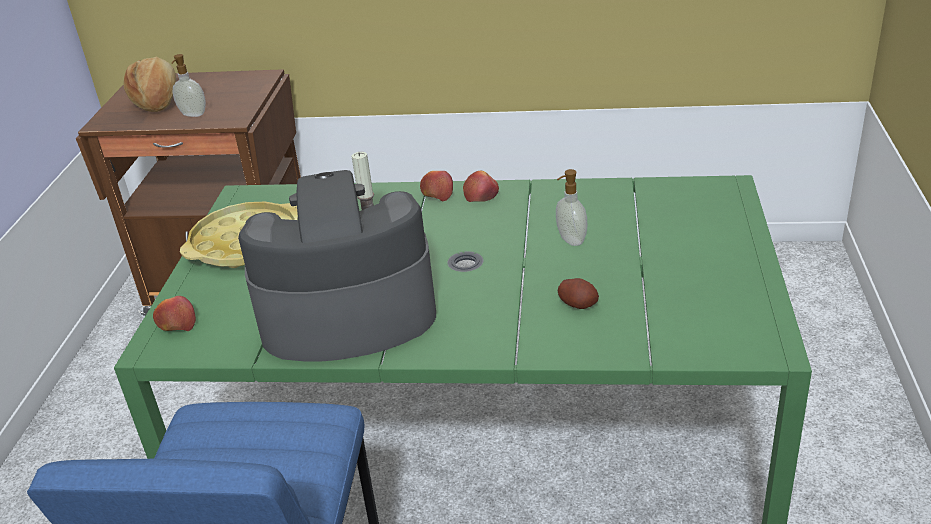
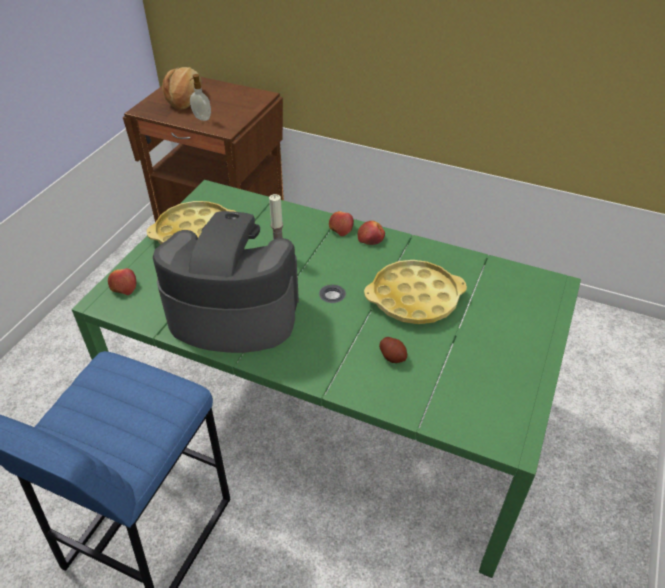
camera: 15 degrees right, 10 degrees up
soap dispenser [556,169,587,246] -> yellow tray [364,260,467,324]

